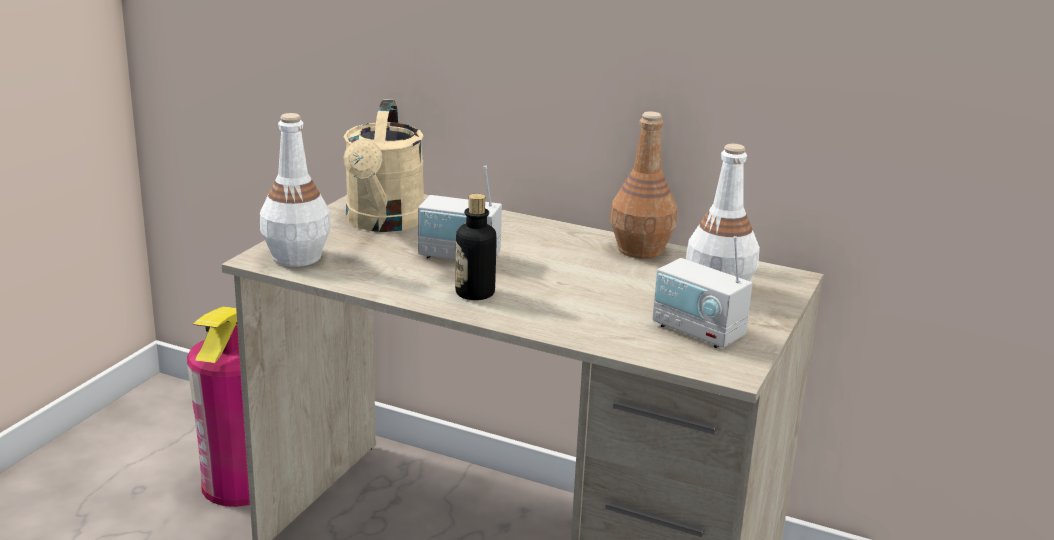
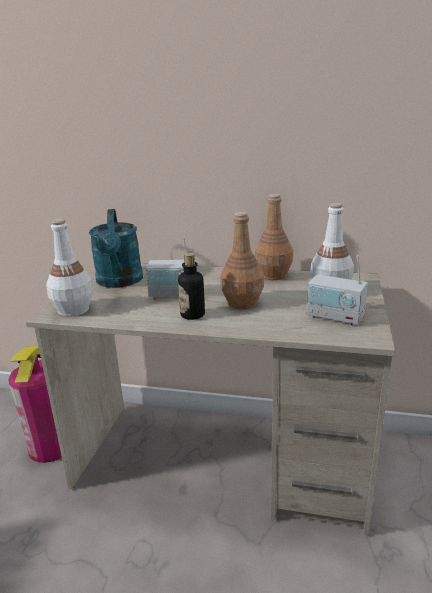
camera: 10 degrees left, 0 degrees up
beige watering can [343,99,424,232] -> turquoise watering can [89,209,143,288]
none -> brown bottle [220,211,264,310]

